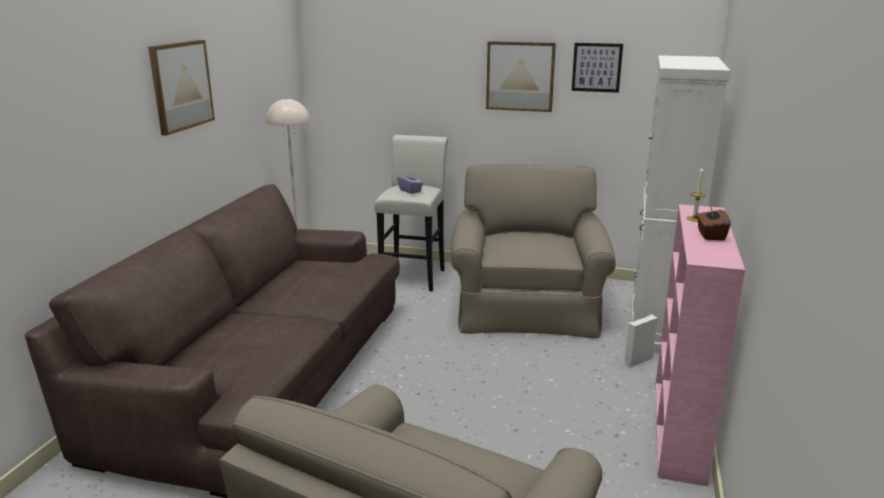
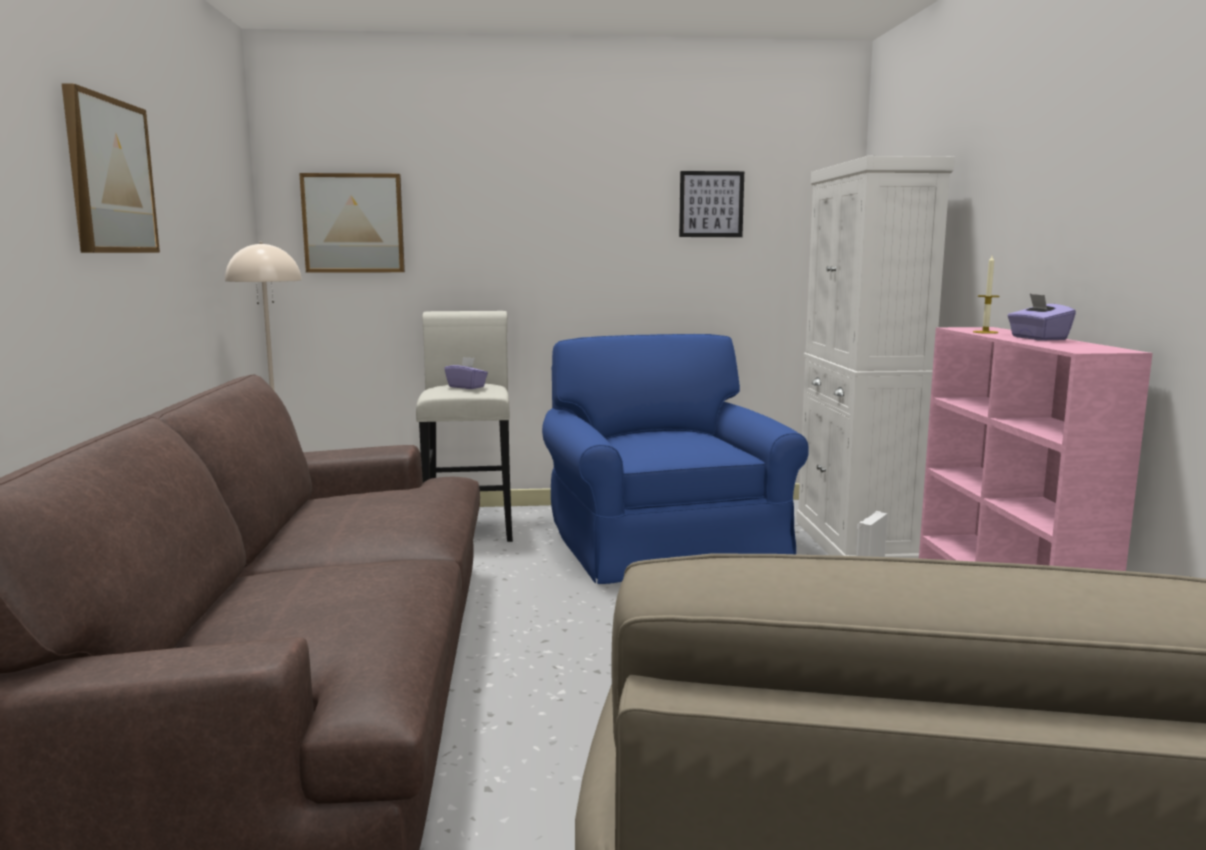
camera: 20 degrees left, 10 degrees down
beige armchair [451,164,616,338] -> blue armchair [542,334,809,584]
picture [486,41,556,112] -> picture moved to [299,173,405,273]
brown tissue box [697,205,731,241] -> purple tissue box [1008,294,1076,340]

